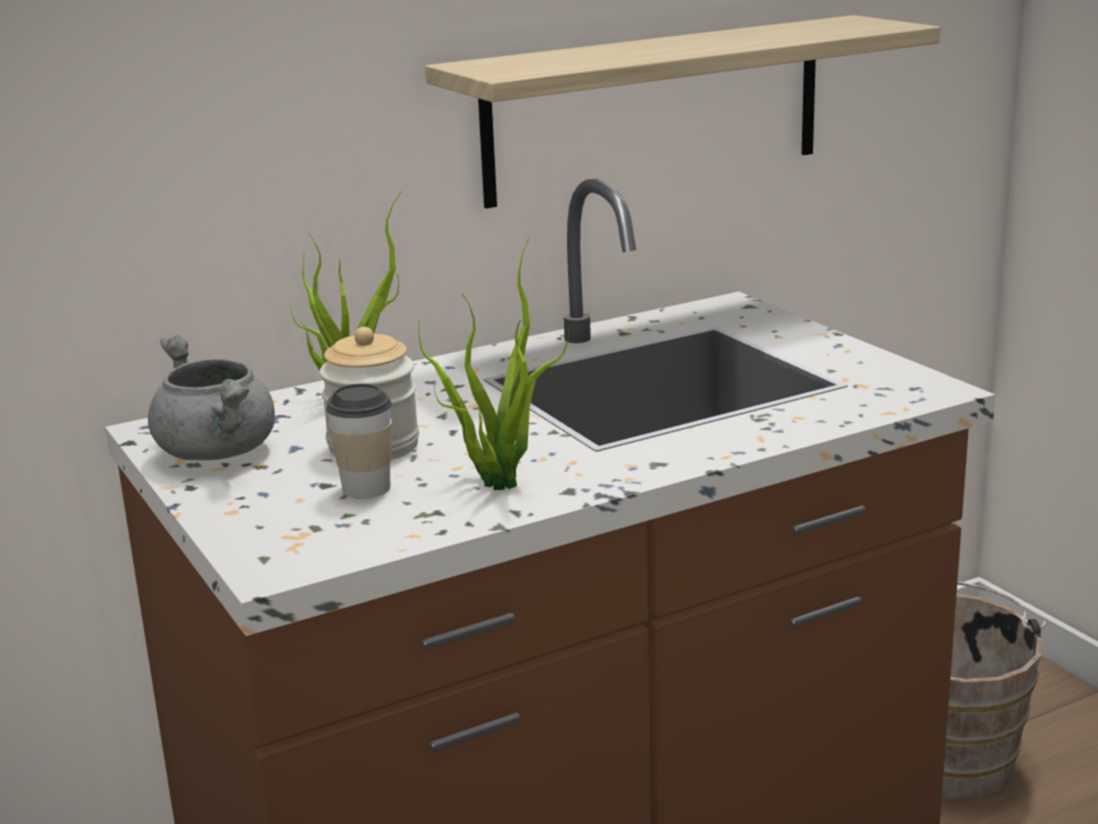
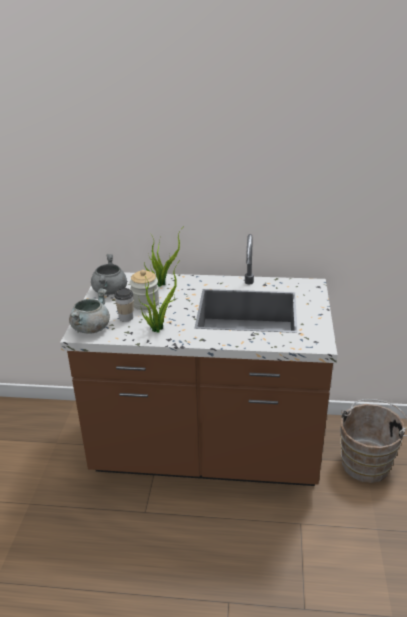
camera: 35 degrees right, 10 degrees up
shelf [425,15,940,209] -> none
none -> grey cooking pot [69,288,110,334]

